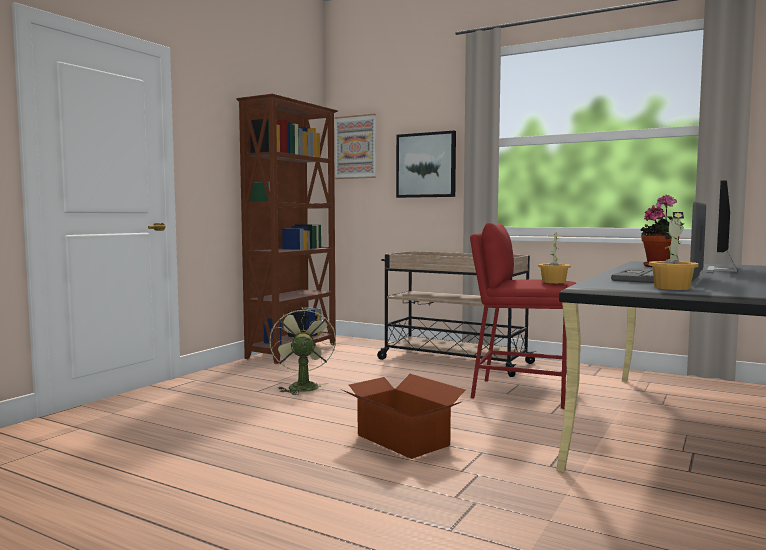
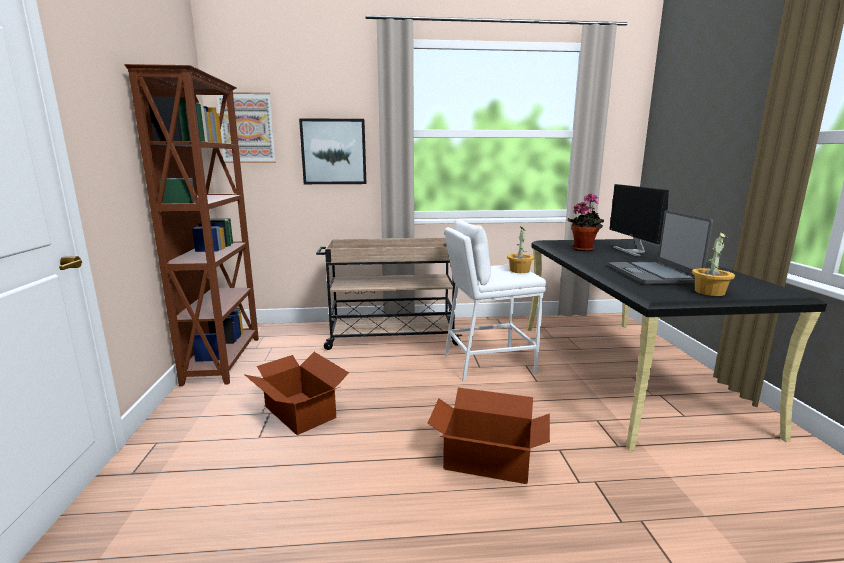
camera: 35 degrees left, 10 degrees up
green fan [270,307,336,395] -> cardboard box [244,352,349,435]
red stool [470,223,576,409] -> white stool [444,219,546,381]

